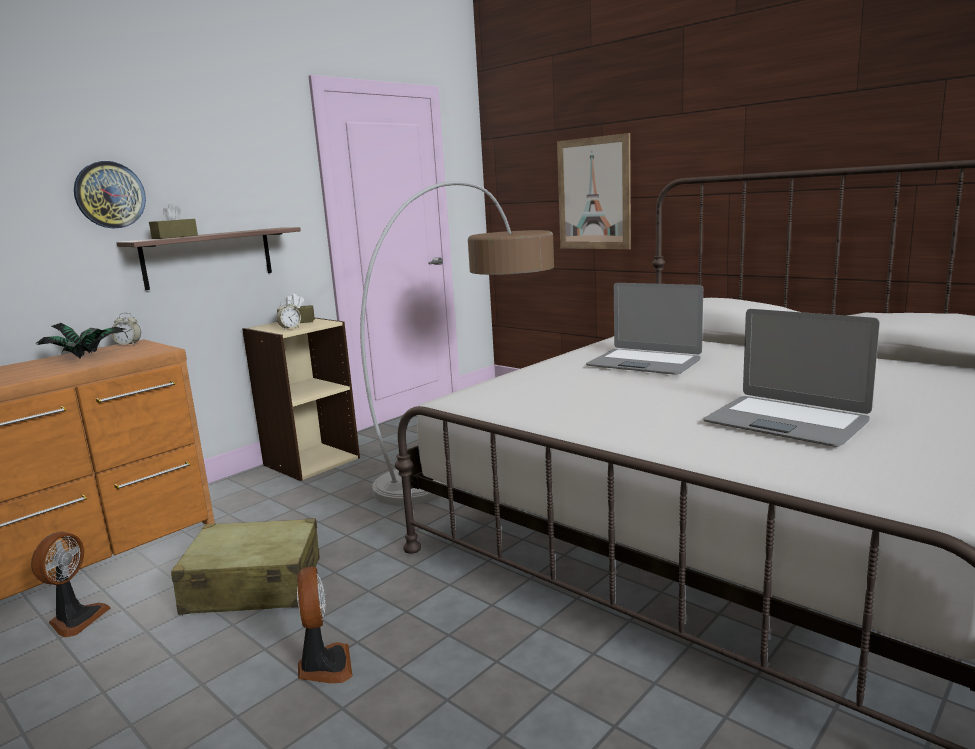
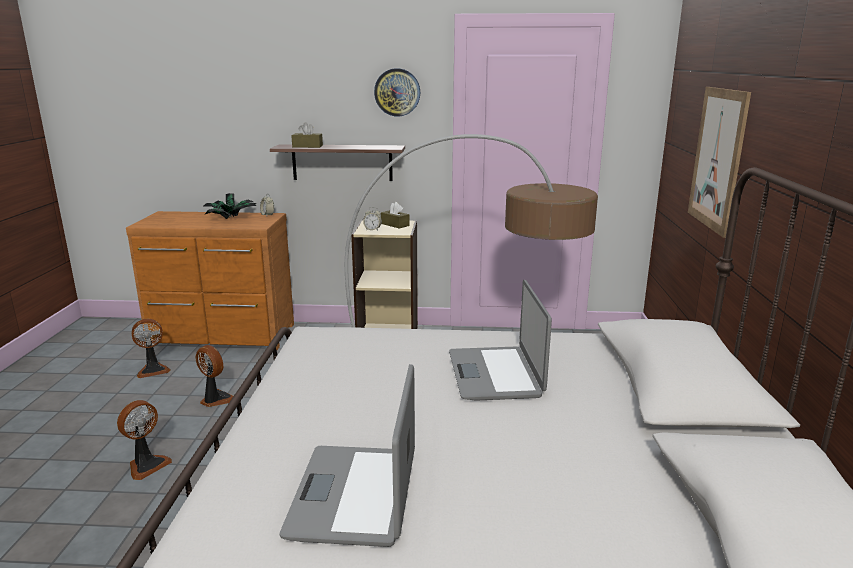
camera: 50 degrees right, 5 degrees up
wall clock [74,161,146,228] -> wall clock moved to [374,68,420,117]
beige suitcase [171,518,320,615] -> fan [195,345,233,407]

